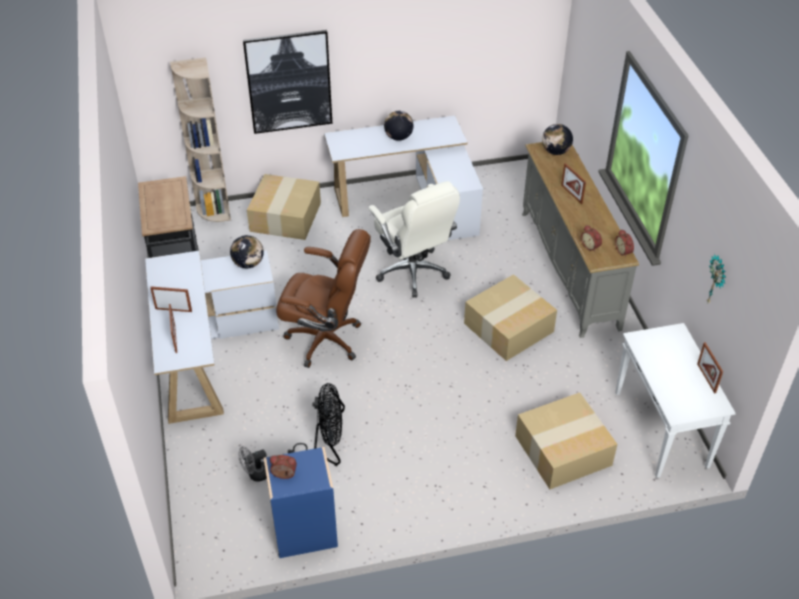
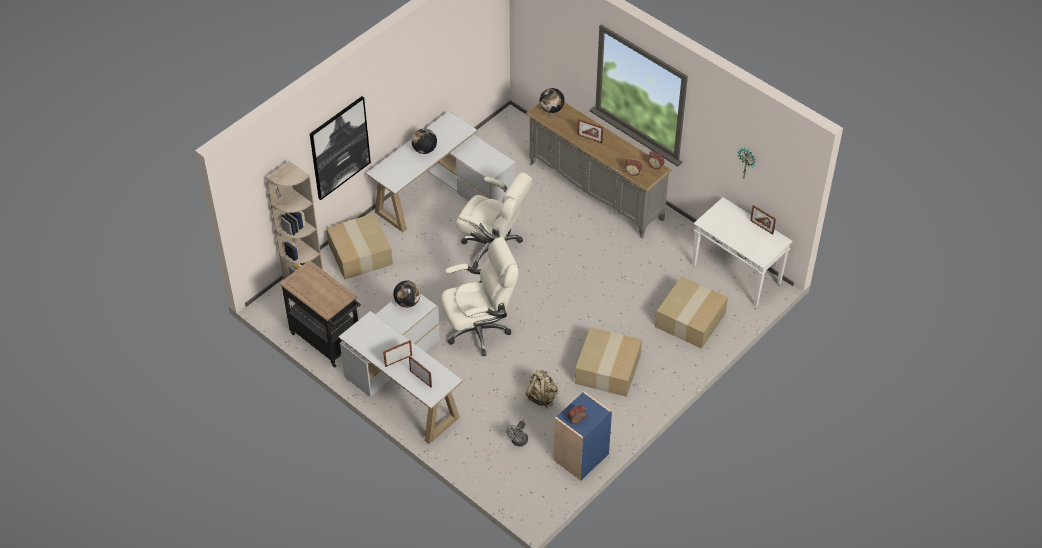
camera: 35 degrees left, 5 degrees up
brown office chair [276,229,371,368] -> white office chair [441,237,518,356]
black fan [287,383,345,467] -> beige backpack [526,370,558,408]
cardboard box [464,274,557,361] -> cardboard box moved to [575,327,642,397]

